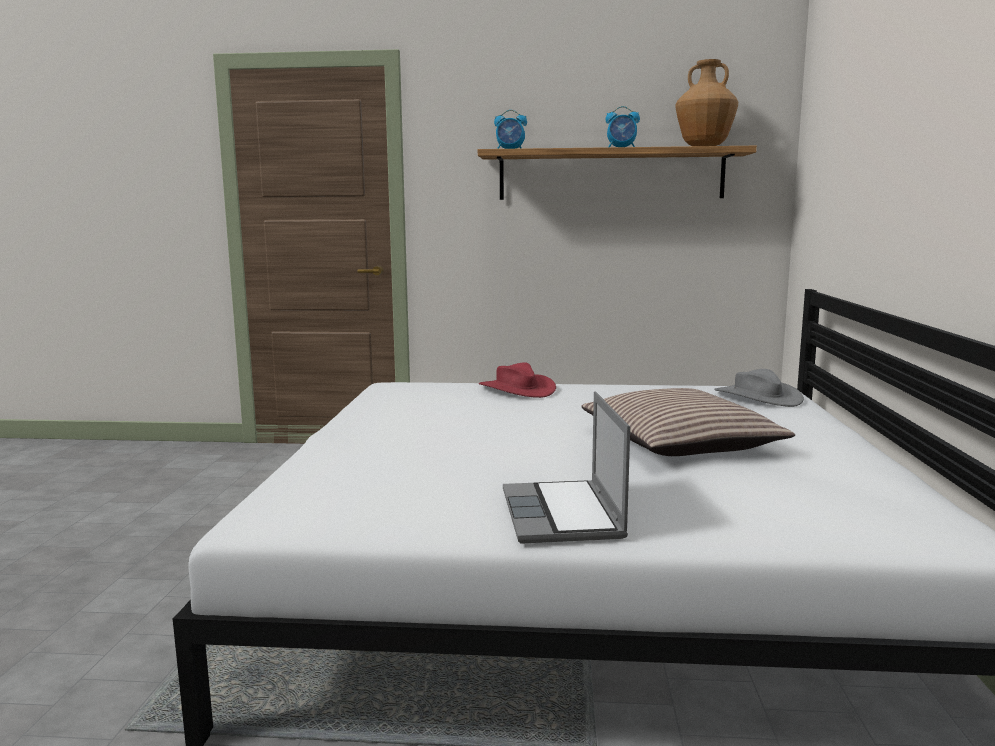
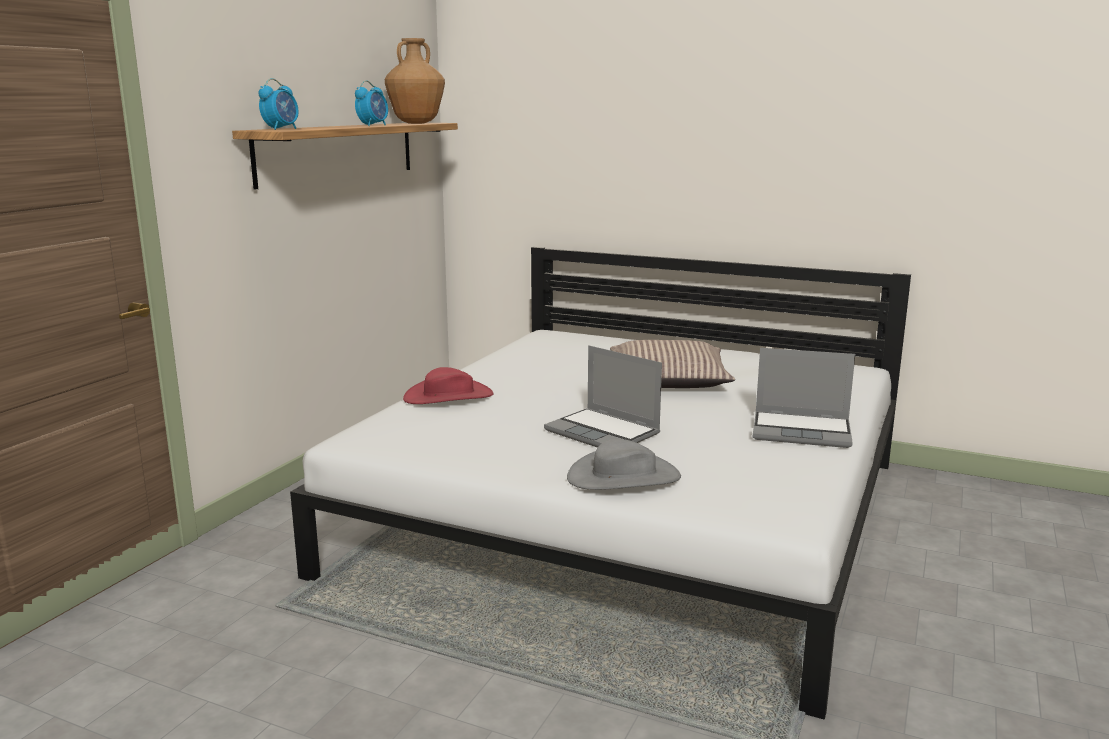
camera: 70 degrees left, 5 degrees up
grey hat [714,369,804,407] -> grey hat moved to [567,439,681,490]
none -> laptop [544,345,662,448]

